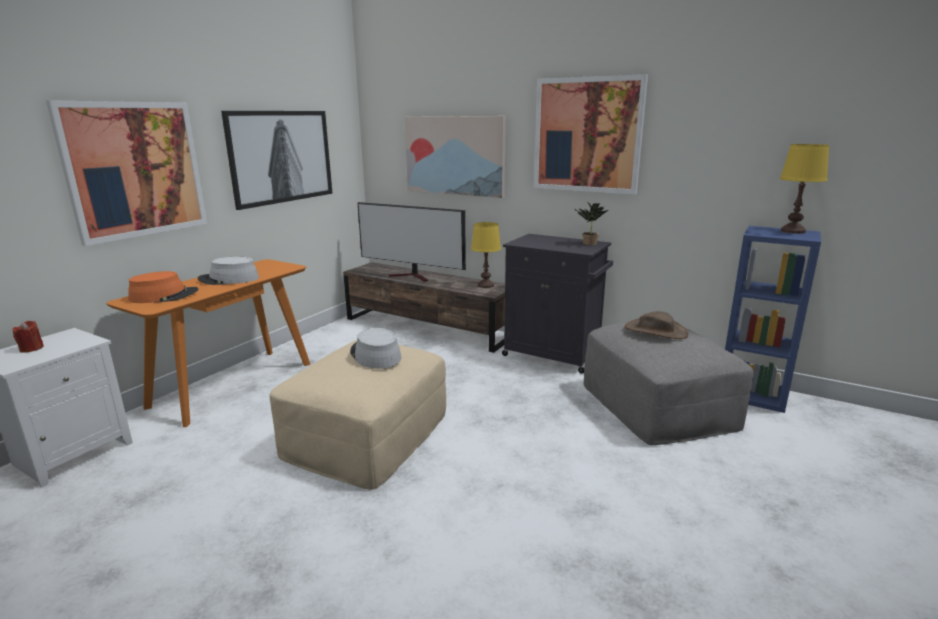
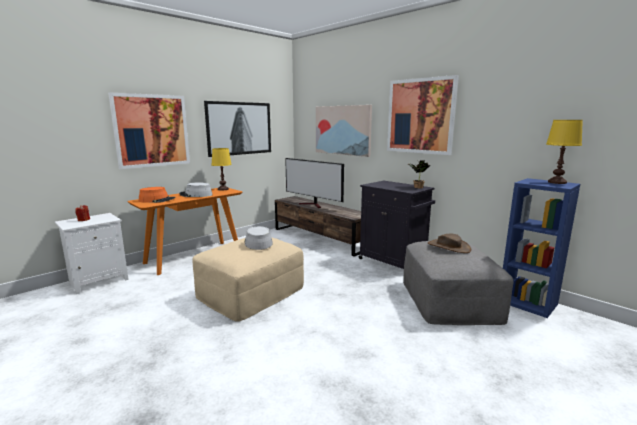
camera: 15 degrees right, 5 degrees down
yellow table lamp [471,222,501,288] -> yellow table lamp moved to [211,148,232,191]

